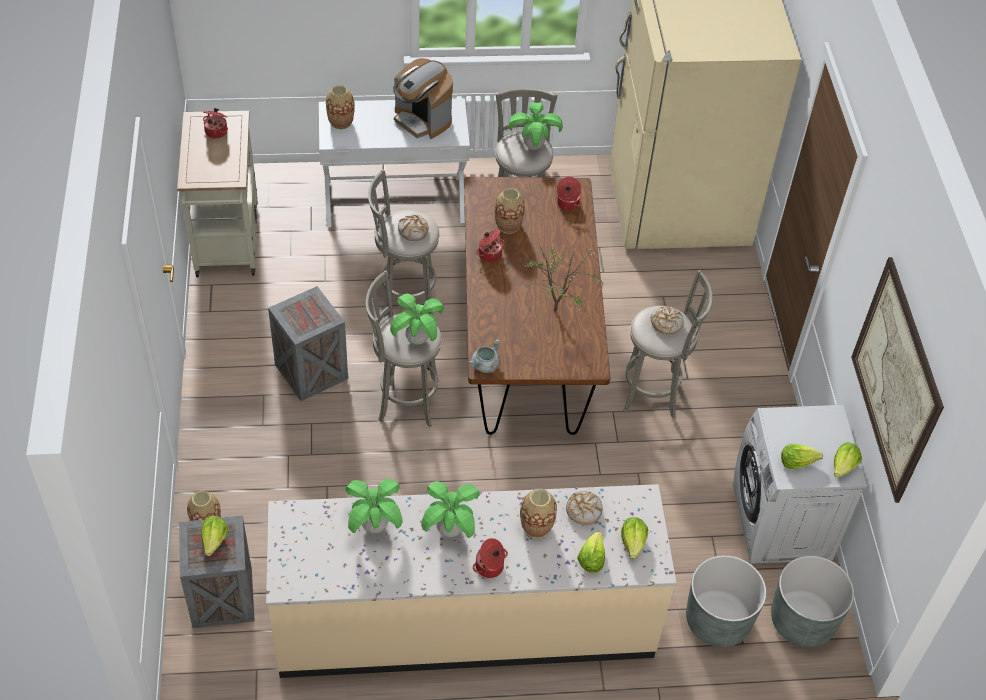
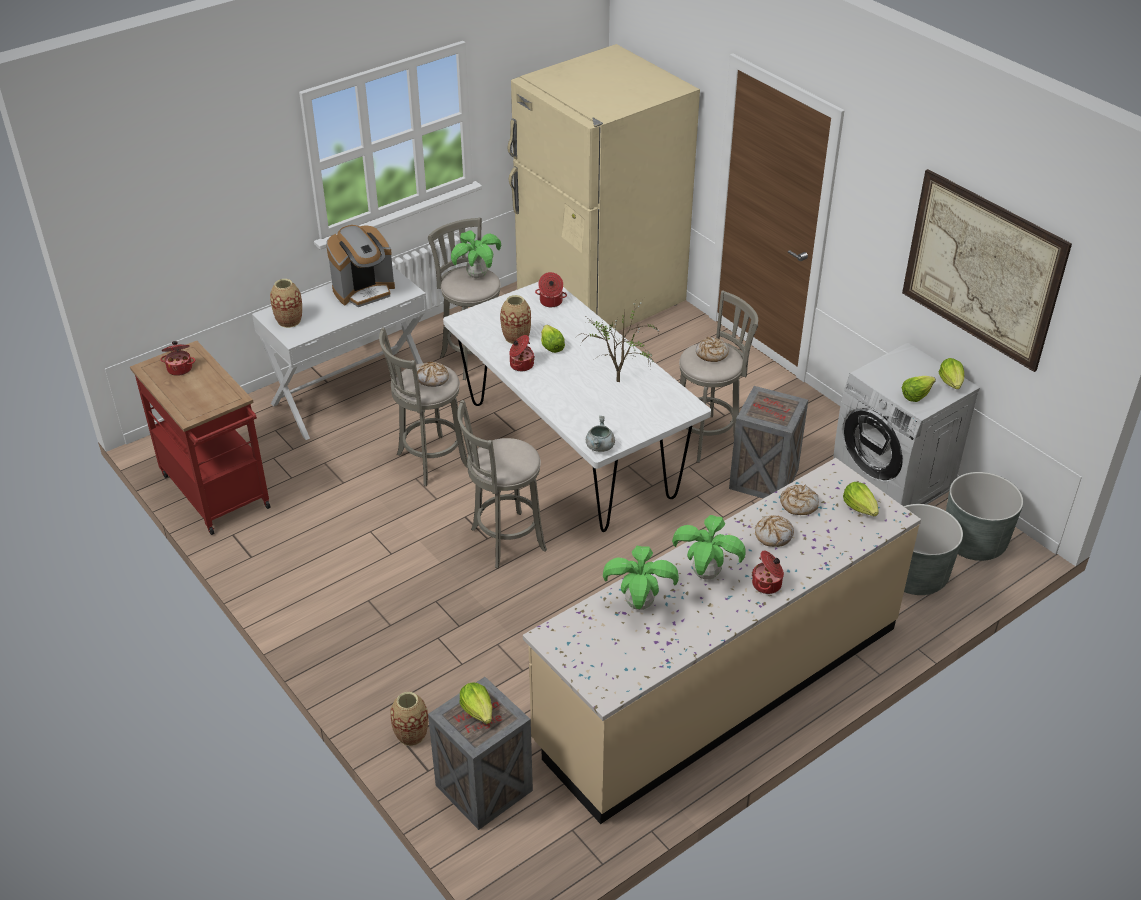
camera: 30 degrees left, 10 degrees down
beige cart [177,111,258,277] -> red cart [130,341,271,535]
crate [268,286,348,401] -> crate moved to [729,386,808,498]
potted plant [390,294,444,345] -> none
coffee machine [393,58,453,139] -> coffee machine turned 45 degrees counterclockwise [326,225,395,307]
brown dining table [464,177,610,435] -> white dining table [443,282,711,532]
vase [520,489,557,538] -> bread [755,515,794,547]
lettuce [577,532,605,573] -> lettuce moved to [541,325,565,353]

